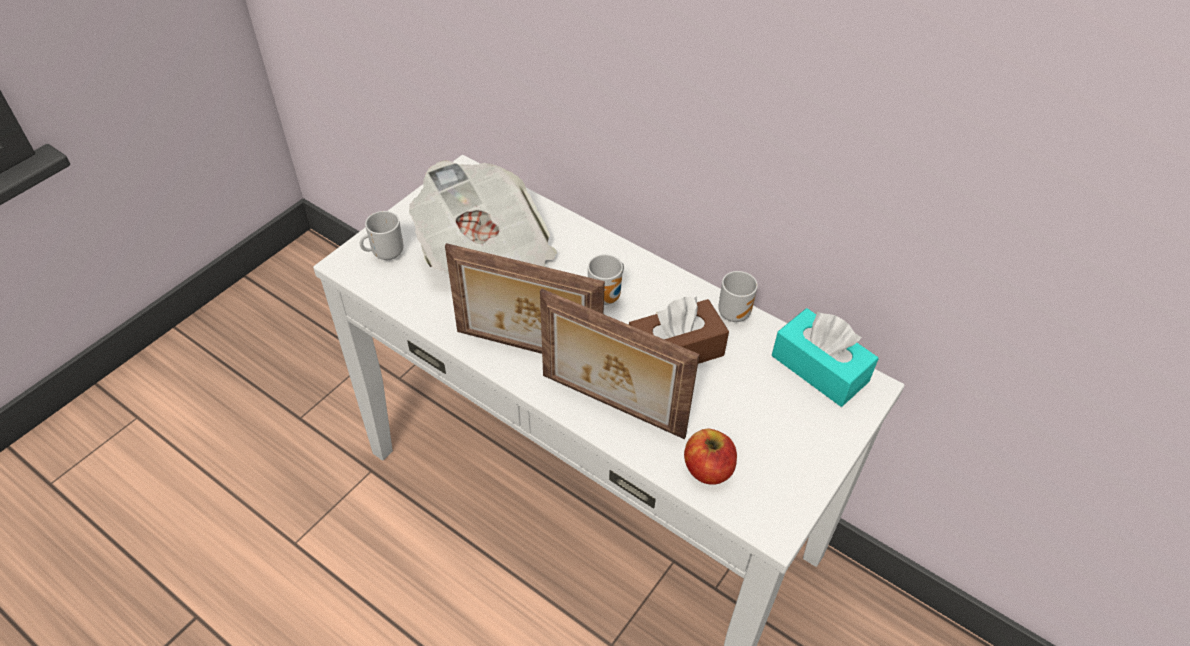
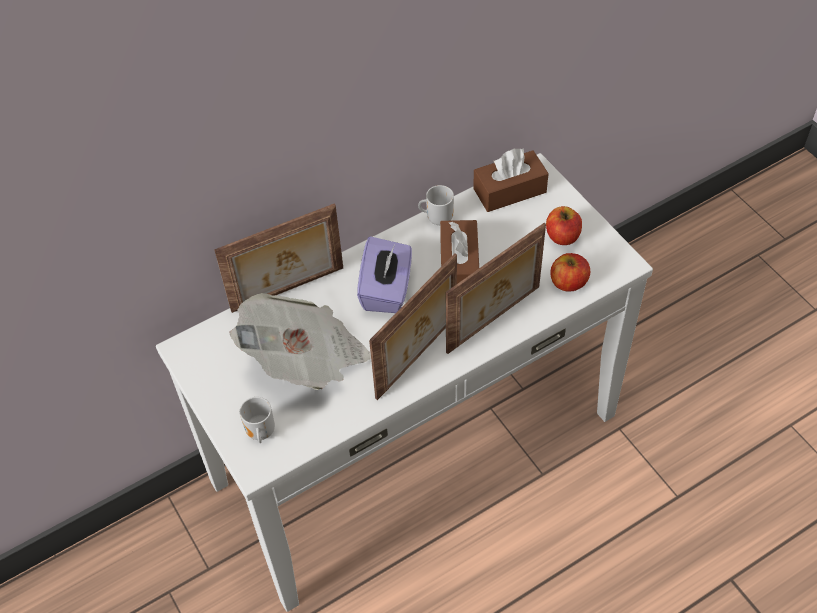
camera: 65 degrees left, 5 degrees up
mug [588,254,624,305] -> purple tissue box [357,236,412,313]
turquoise tissue box [772,308,879,407] -> brown tissue box [473,148,549,212]
none -> picture frame [214,203,343,313]
none -> apple [546,206,582,245]

